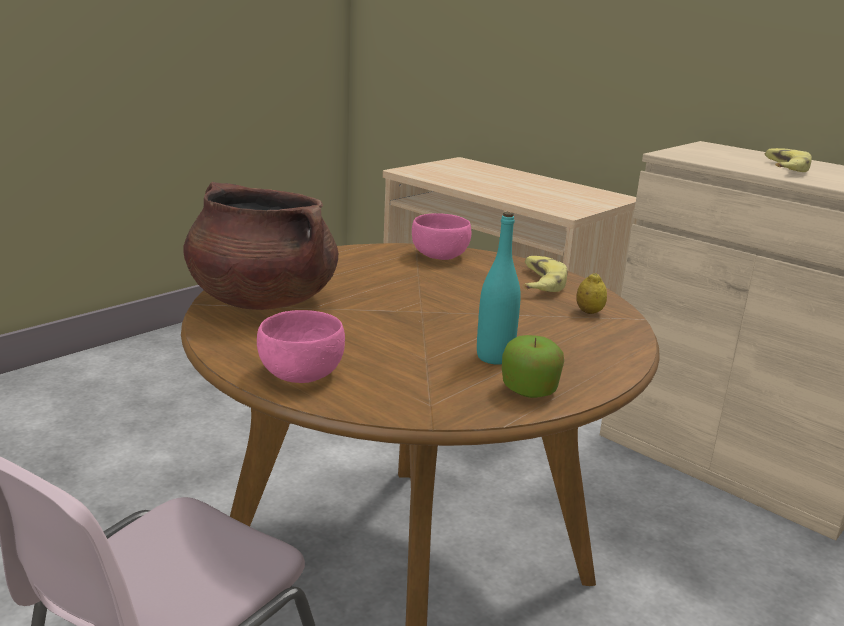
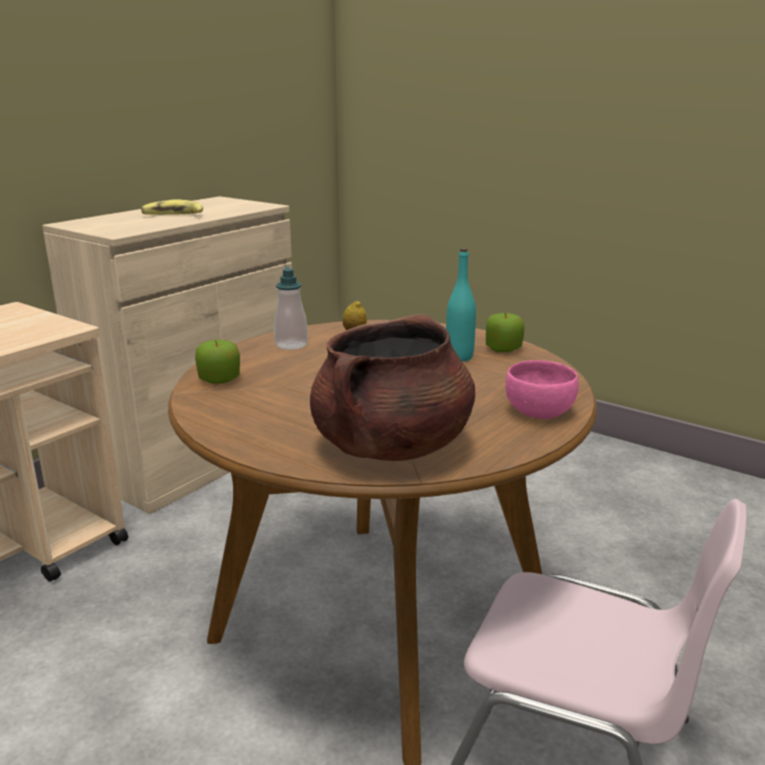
camera: 95 degrees left, 0 degrees up
pink bowl [412,213,472,260] -> apple [195,340,240,384]
banana [523,256,568,292] -> soap dispenser [274,266,308,350]

